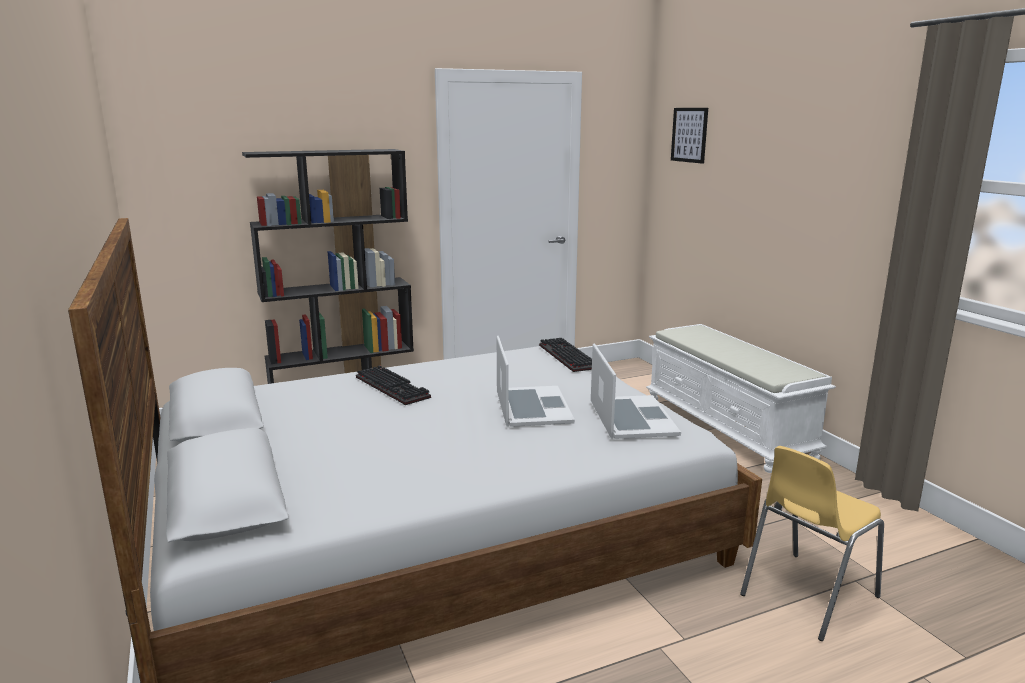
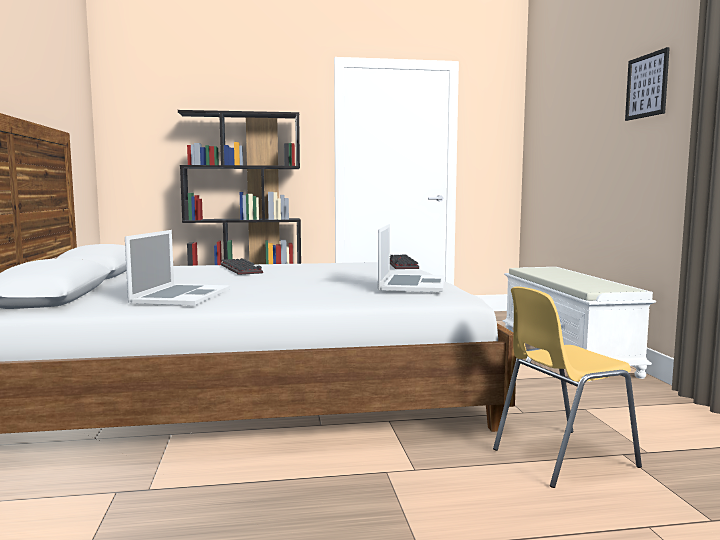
camera: 15 degrees right, 10 degrees down
laptop [497,336,575,427] -> laptop moved to [125,230,231,305]
picture [671,108,708,164] -> picture moved to [625,47,670,121]

